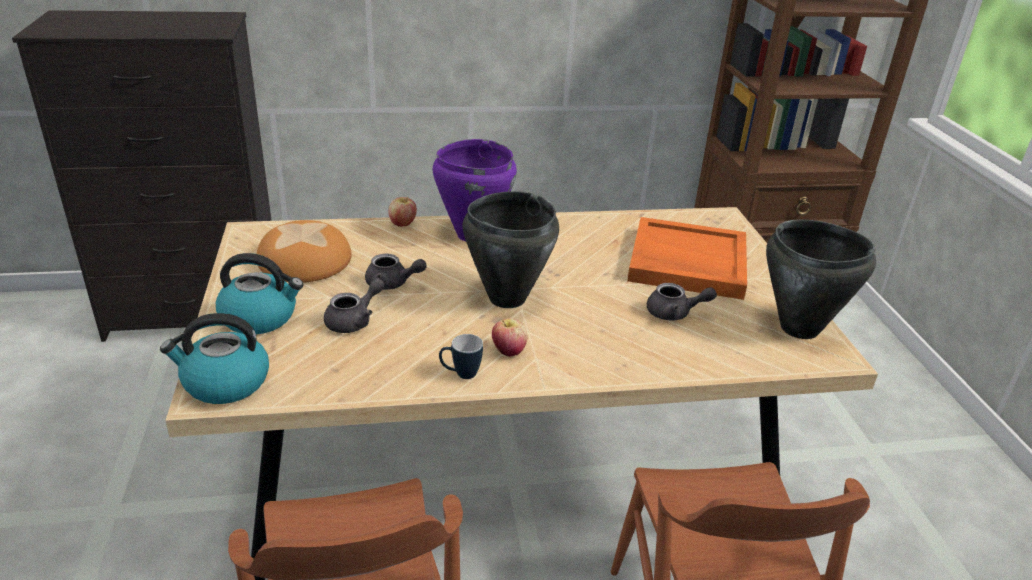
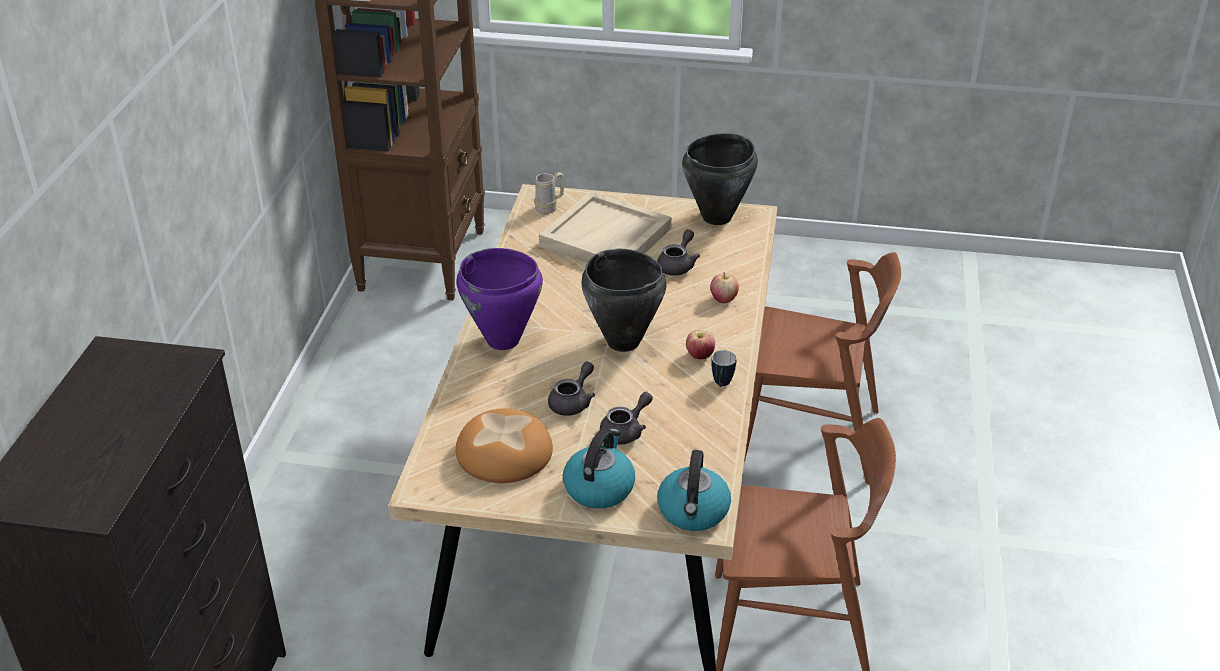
camera: 70 degrees left, 5 degrees up
grey teapot [324,278,385,333] -> grey teapot turned 75 degrees clockwise [600,392,653,445]
apple [388,197,417,227] -> apple moved to [710,272,739,303]
orange tray [627,217,747,300] -> beige tray [539,191,672,262]
none -> beige mug [535,172,564,214]

